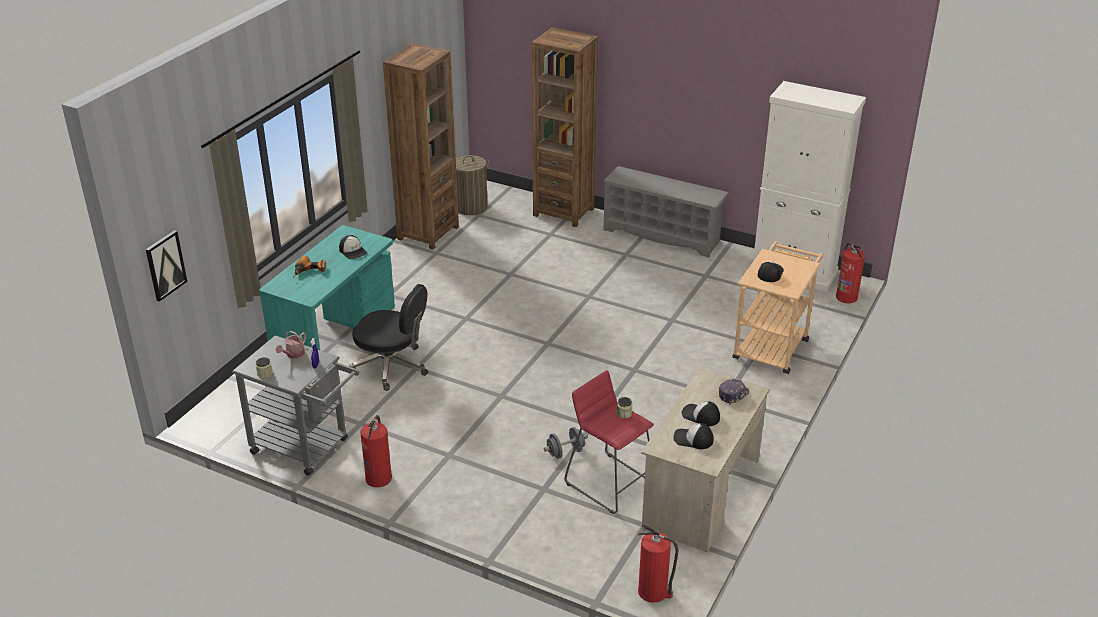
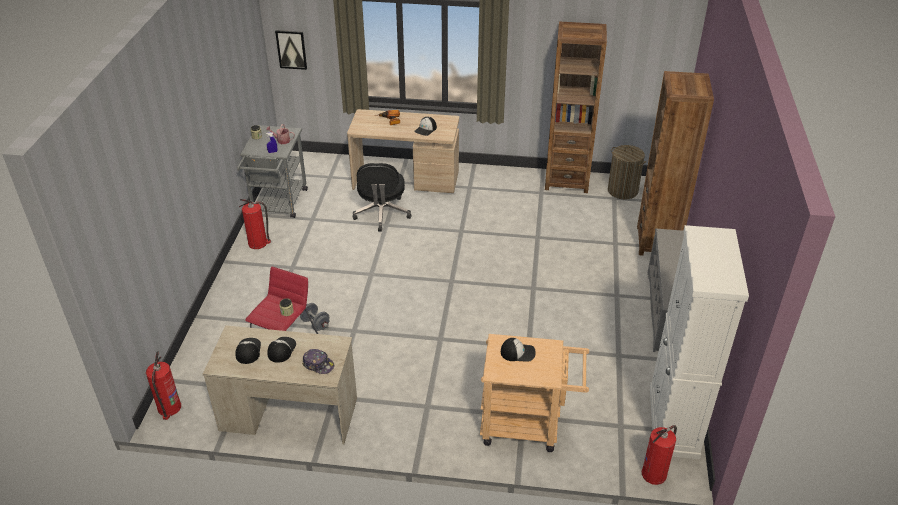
camera: 70 degrees right, 5 degrees up
turquoise desk [259,225,395,350] -> beige desk [347,109,459,193]

